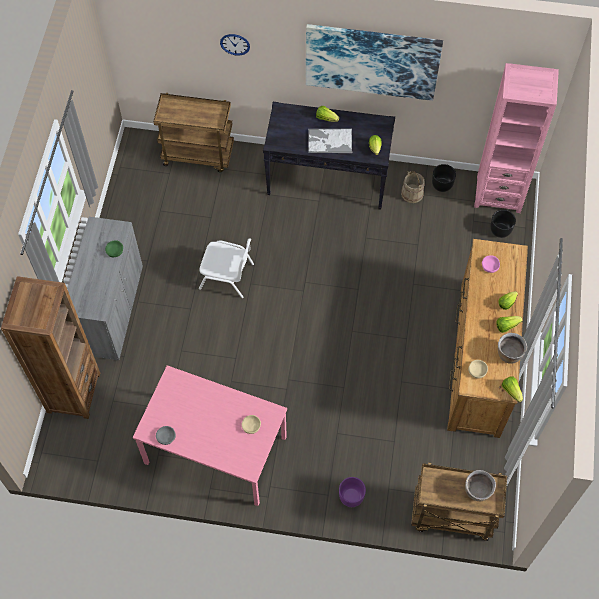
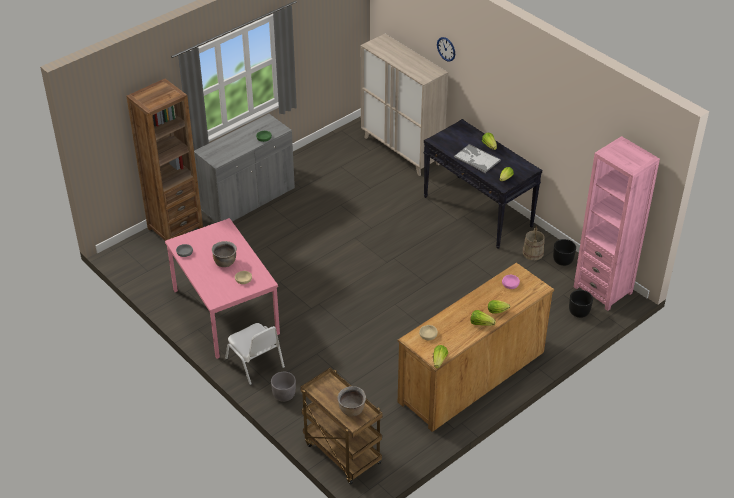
camera: 40 degrees right, 20 degrees down
brown cart [153,93,234,173] -> beige cabinet [361,34,448,176]
white chair [199,238,254,298] -> white chair moved to [225,323,285,385]
picture [306,24,443,101] -> none
purple planter [339,477,366,507] -> grey planter [271,372,296,402]
brown cooking pot [498,333,527,364] -> brown cooking pot moved to [212,241,237,267]

